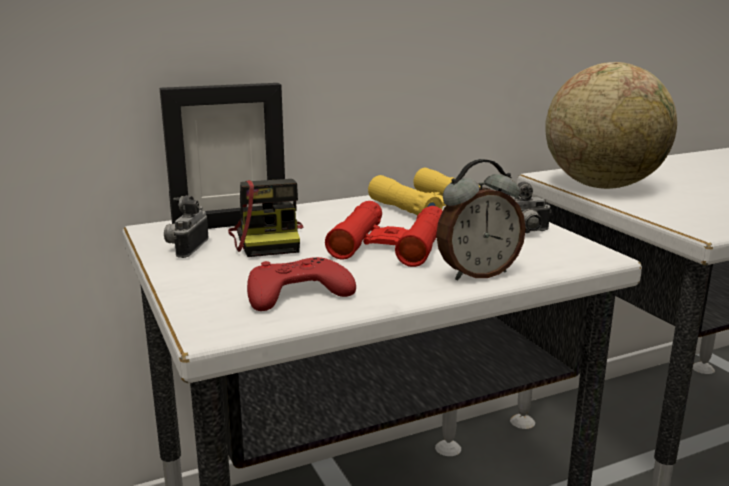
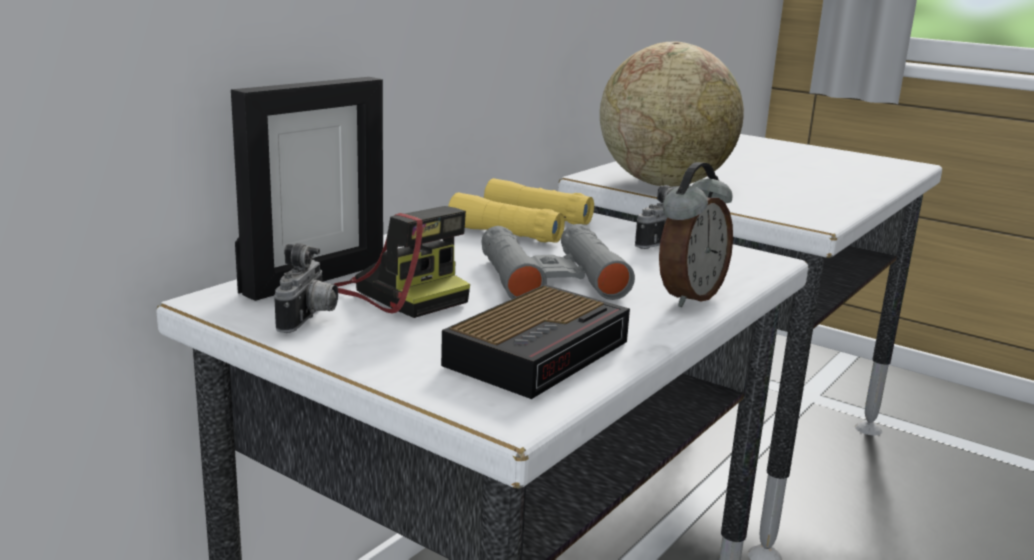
camera: 30 degrees left, 0 degrees up
camera [164,195,209,258] -> camera turned 150 degrees counterclockwise [274,243,338,333]
red game controller [247,257,356,311] -> alarm clock [441,284,630,399]
red binoculars [325,201,443,267] -> grey binoculars [481,224,635,300]

